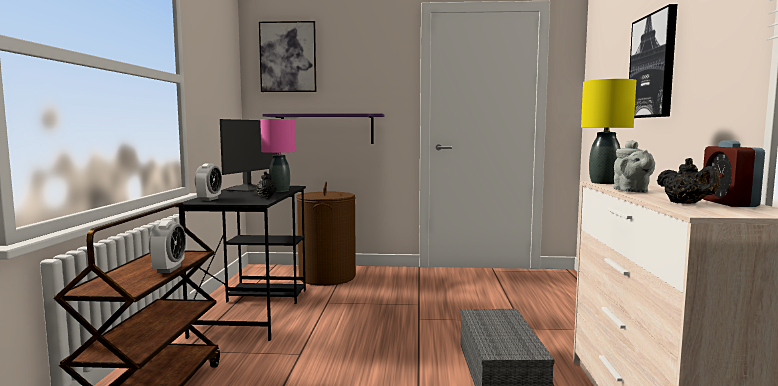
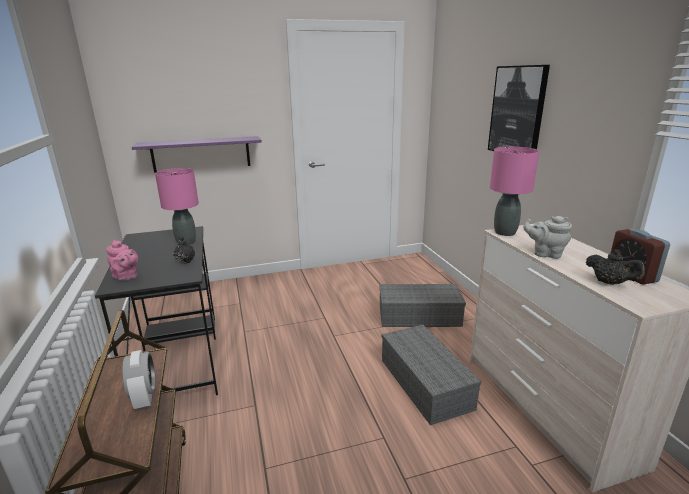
camera: 20 degrees left, 15 degrees up
alarm clock [195,163,222,201] -> pink teapot [106,240,138,281]
monitor [220,119,277,192] -> none
picture [259,21,316,92] -> none
brown laundry basket [296,182,356,286] -> none
yellow table lamp [581,79,636,184] -> pink table lamp [490,147,539,236]
grey teapot [614,140,655,193] -> grey teapot turned 135 degrees clockwise [523,216,572,259]
none -> grey storage box [379,284,466,327]

